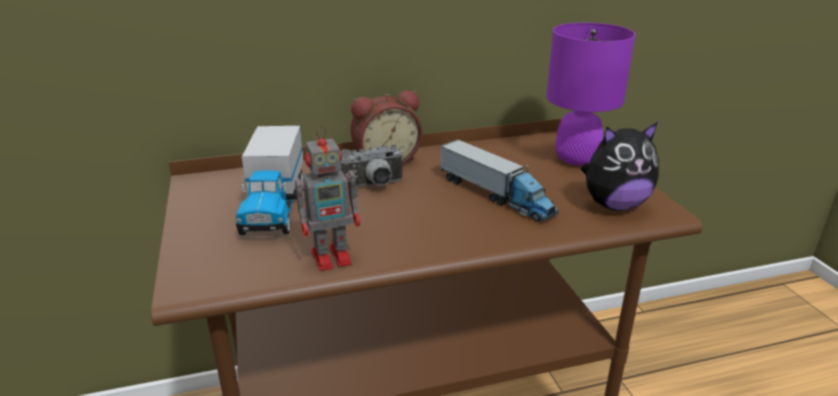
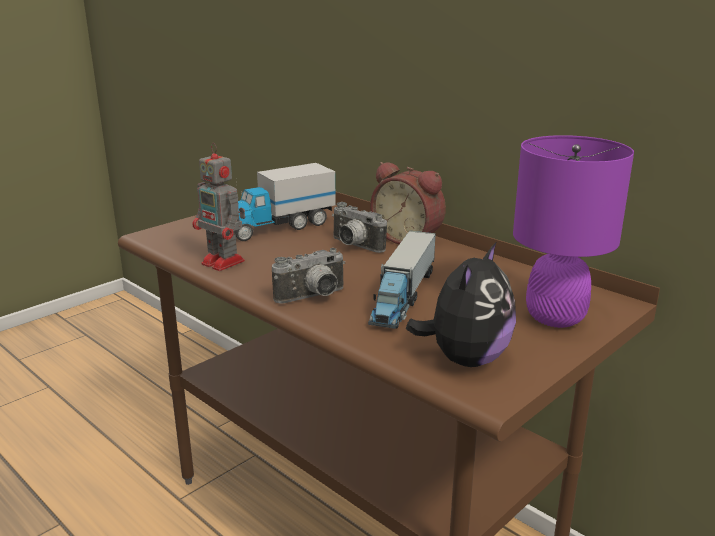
camera: 60 degrees right, 5 degrees down
plush toy [581,122,659,211] -> plush toy turned 105 degrees counterclockwise [406,241,516,367]
none -> camera [272,248,345,303]

